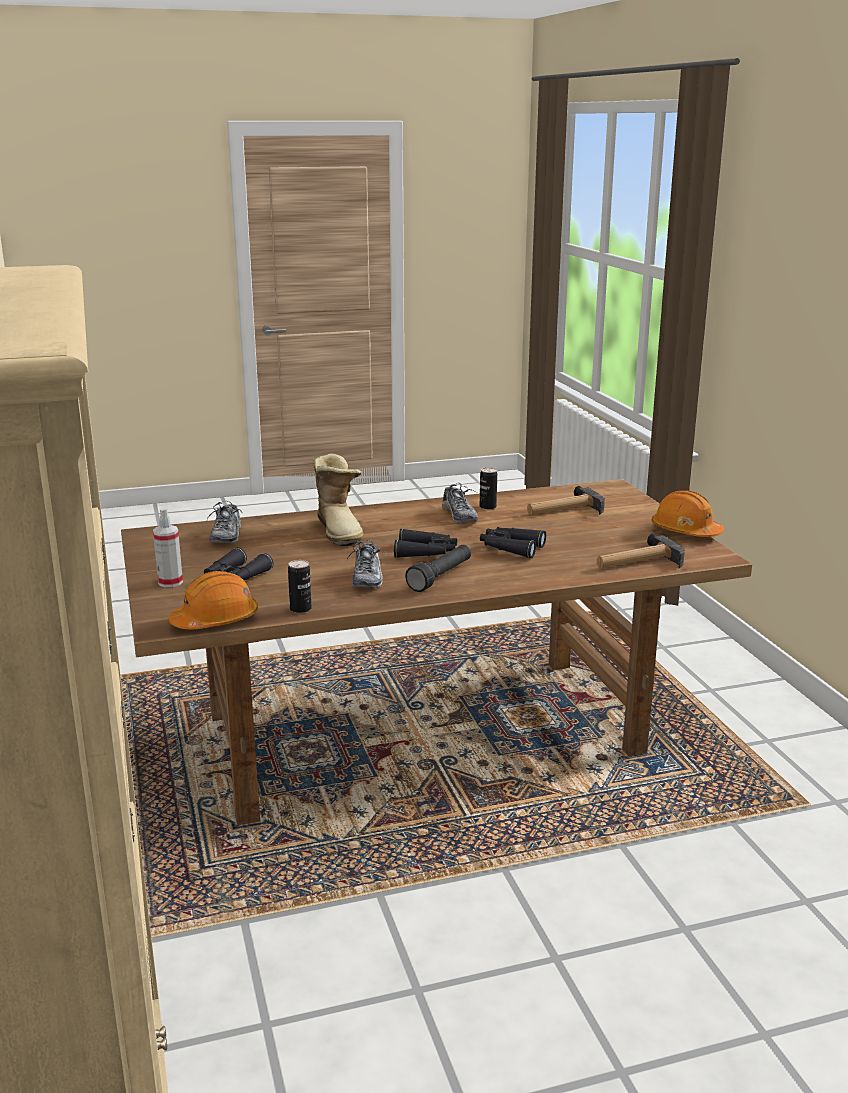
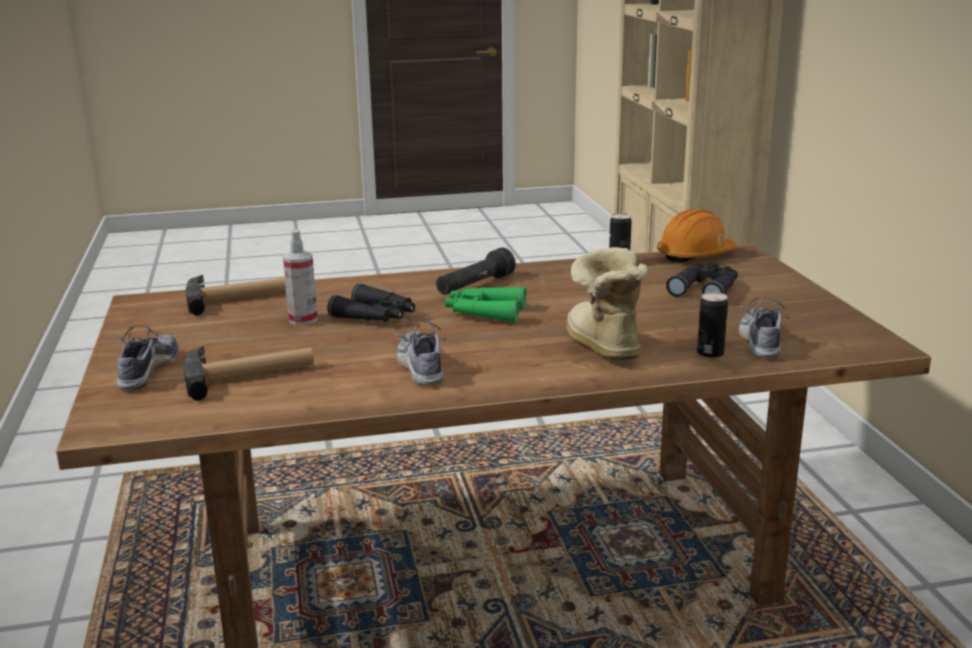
camera: 175 degrees left, 0 degrees up
spray bottle [153,508,183,587] -> spray bottle moved to [283,230,318,325]
shoe [347,540,387,588] -> shoe moved to [117,325,178,390]
black binoculars [394,529,457,558] -> green binoculars [445,287,526,323]
can [480,467,497,510] -> can moved to [697,292,728,358]
orange hard hat [652,491,724,537] -> none

